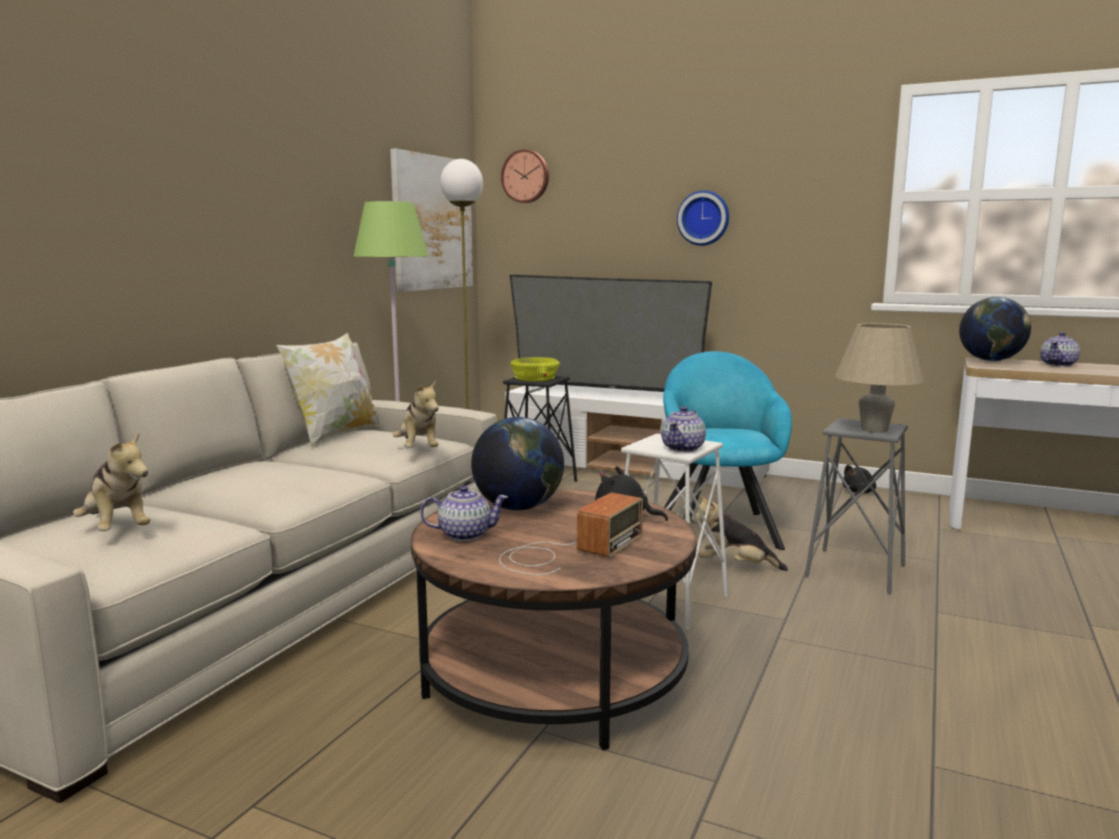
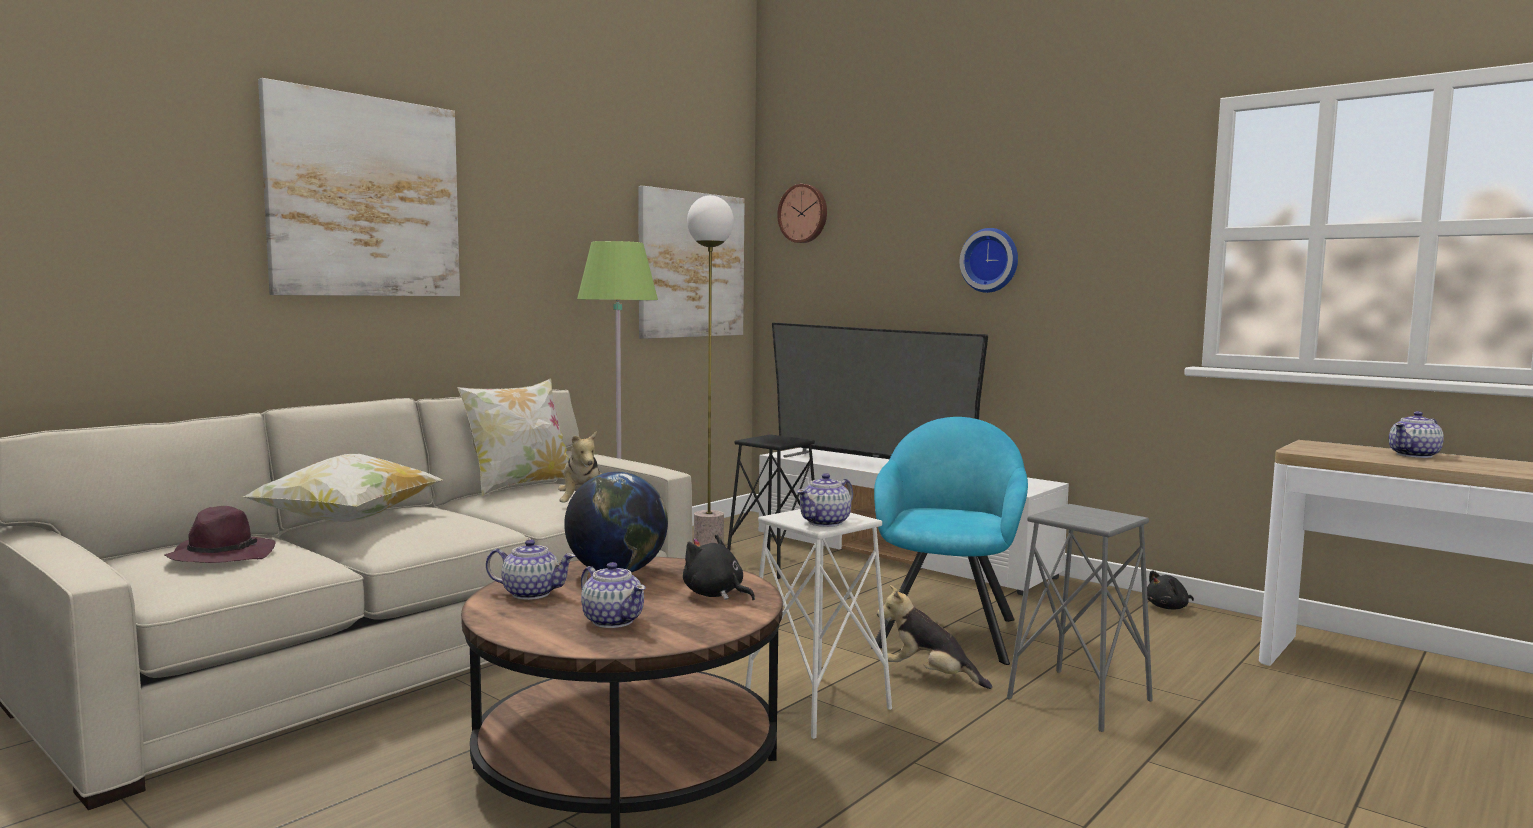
camera: 15 degrees right, 5 degrees down
plush toy [73,433,150,531] -> purple hat [165,506,275,563]
radio [499,492,643,575] -> teapot [581,562,646,628]
yellow bowl [510,357,560,381] -> none
beige table lamp [835,323,925,433] -> none
globe [959,297,1031,361] -> none
none -> pillow [243,454,442,522]
none -> picture [258,78,460,296]

